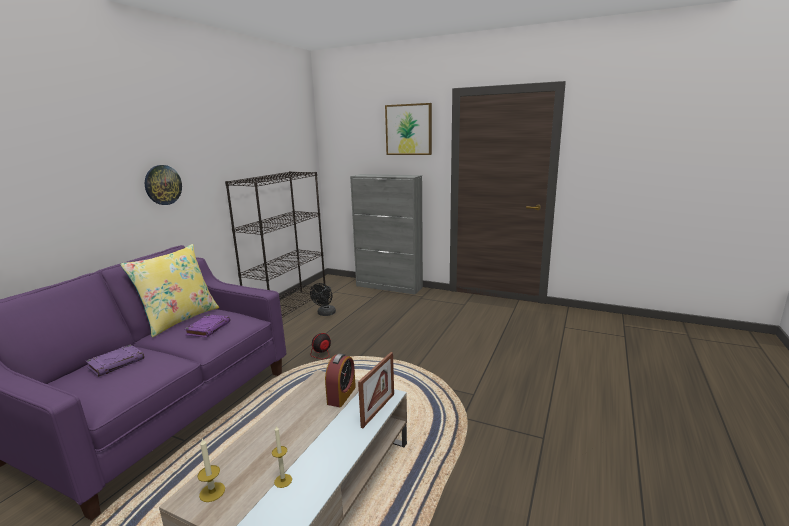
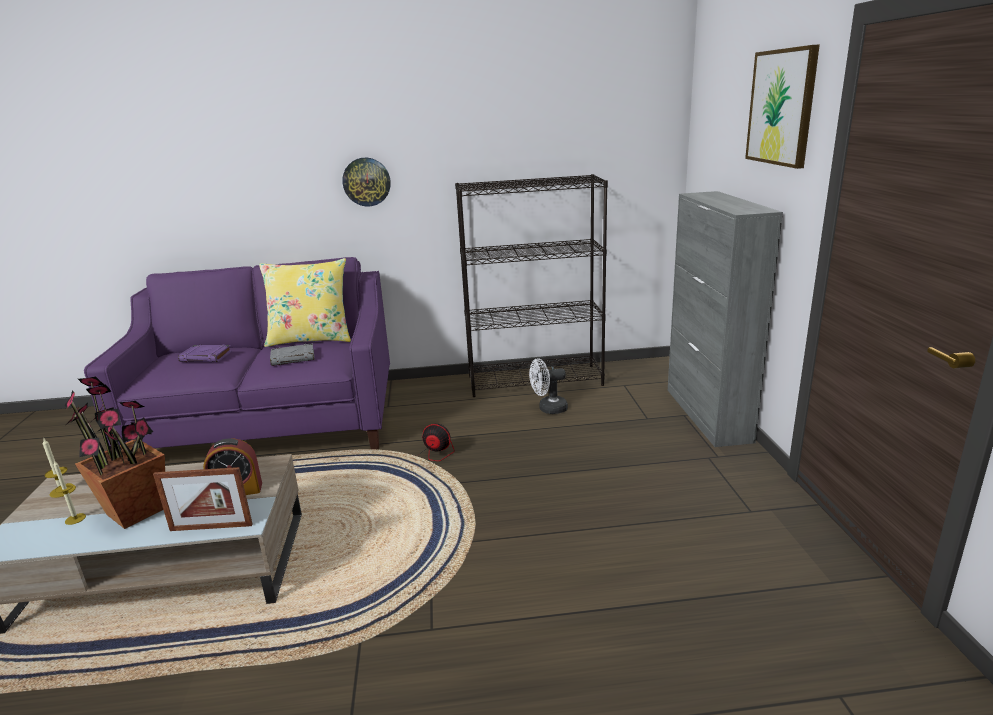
camera: 60 degrees right, 5 degrees up
purple book [184,314,230,338] -> grey book [270,343,314,366]
black fan [310,283,336,316] -> white fan [529,358,568,414]
none -> potted plant [64,377,165,529]

